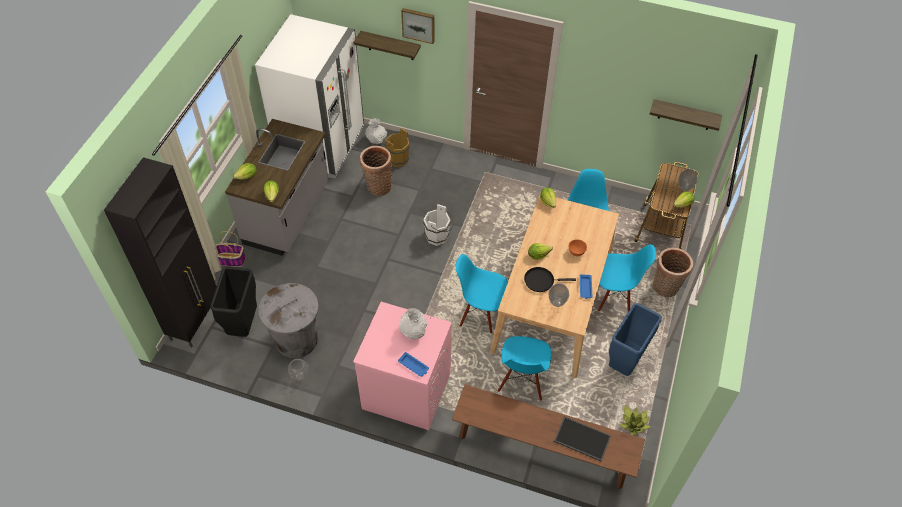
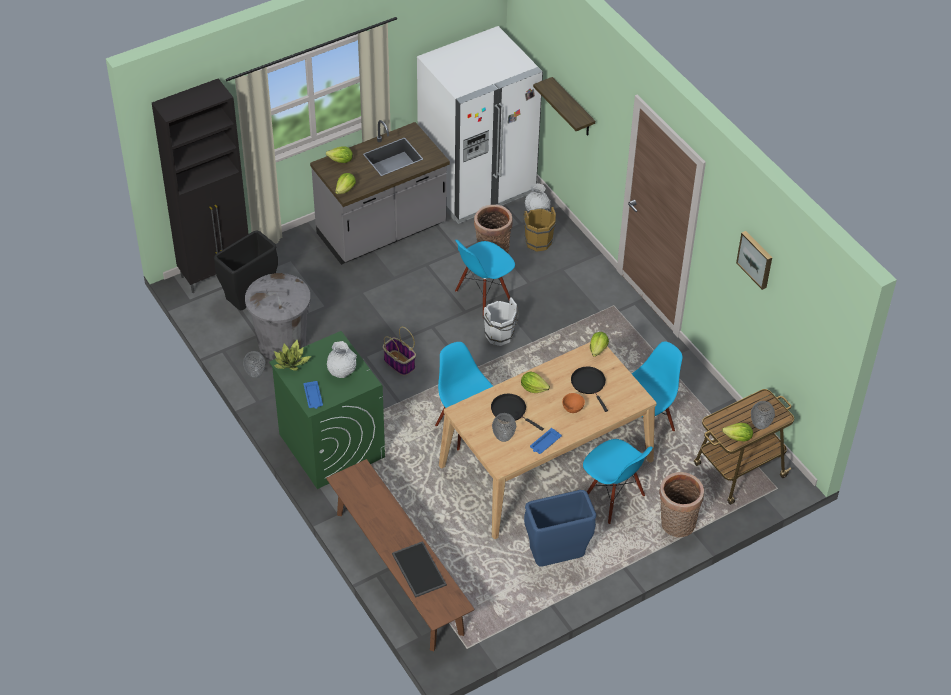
camera: 40 degrees right, 5 degrees down
basket [215,231,246,267] -> basket moved to [383,327,416,375]
pink washing machine [353,302,452,430] -> green washing machine [269,331,385,489]
picture [401,8,434,44] -> picture moved to [736,231,772,290]
blue chair [498,336,552,400] -> blue chair moved to [455,240,515,319]
potted plant [620,405,651,436] -> potted plant moved to [274,340,311,371]
shelf [649,99,722,131] -> none
none -> black frying pan [571,367,608,412]

